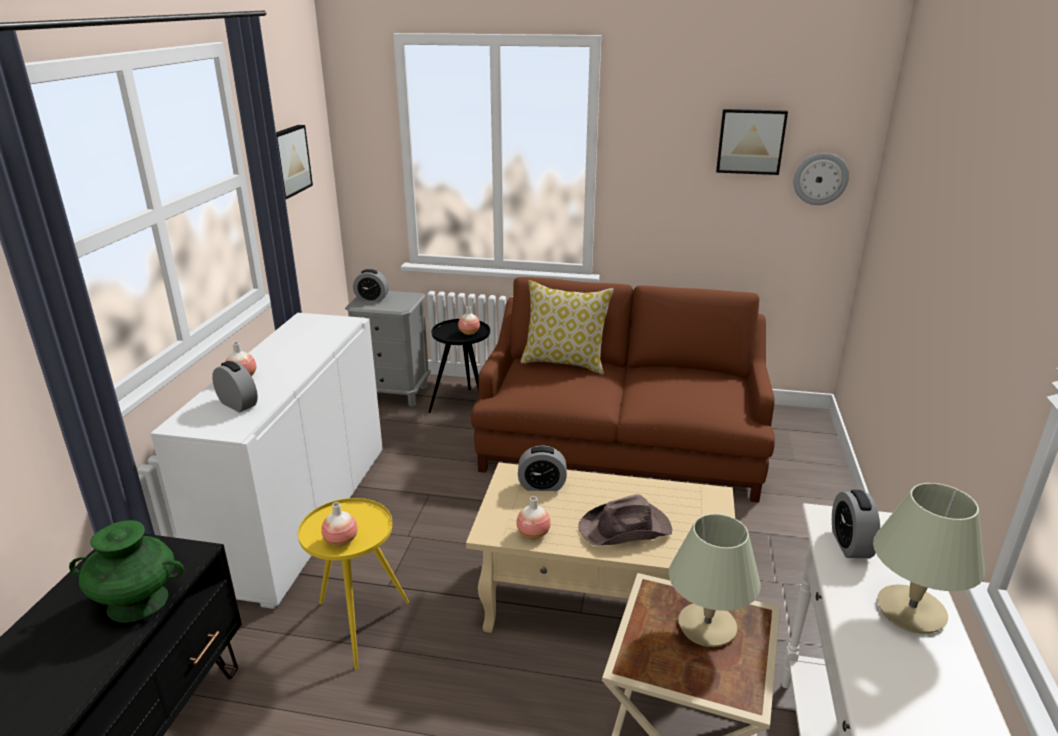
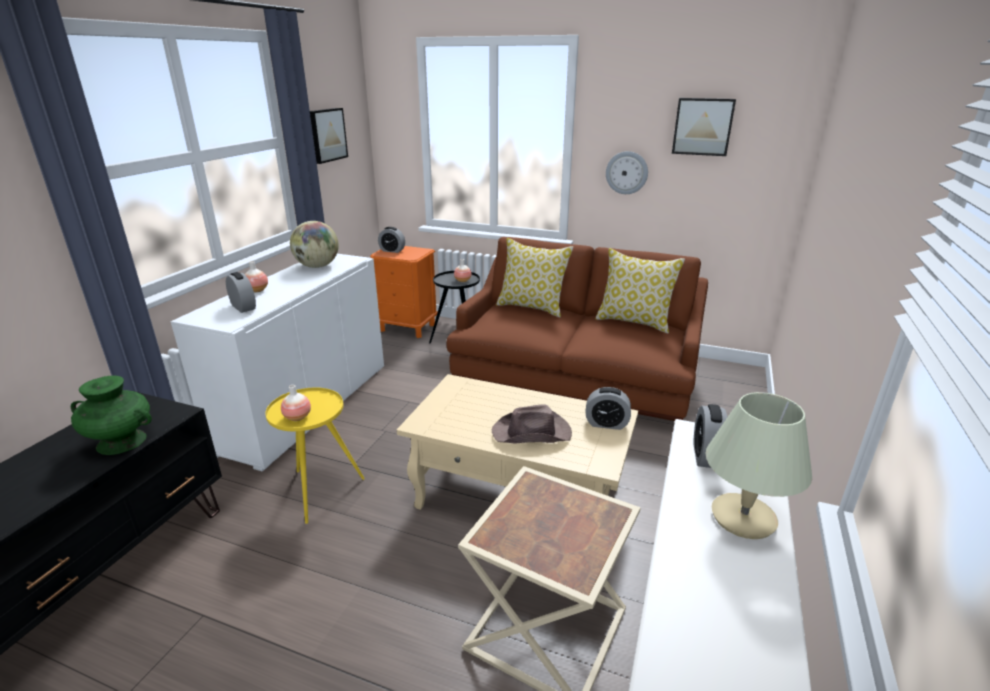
camera: 10 degrees right, 0 degrees up
grey nightstand [345,291,431,407] -> orange nightstand [370,246,437,338]
vase [517,496,551,539] -> none
alarm clock [518,445,567,491] -> alarm clock moved to [585,387,631,430]
beige table lamp [669,514,760,647] -> none
wall clock [793,153,849,205] -> wall clock moved to [606,151,648,194]
none -> globe [290,221,339,268]
none -> pillow [596,248,685,334]

